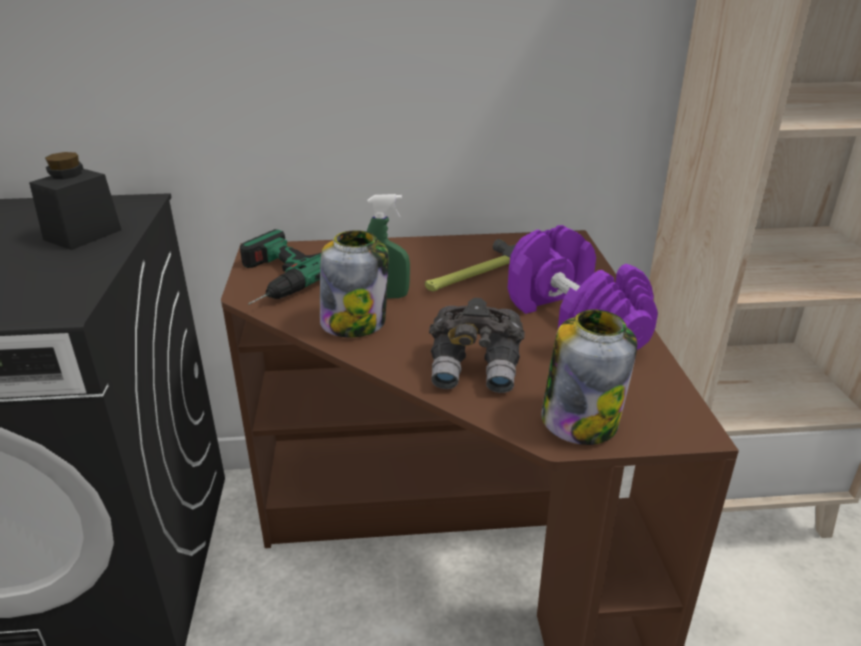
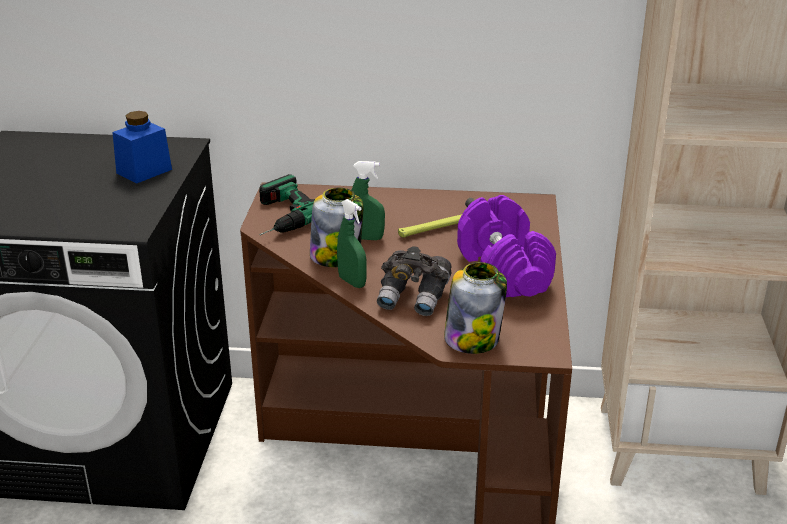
camera: 10 degrees right, 0 degrees up
black jar [29,152,121,250] -> blue jar [112,111,172,184]
none -> green spray bottle [337,199,367,288]

